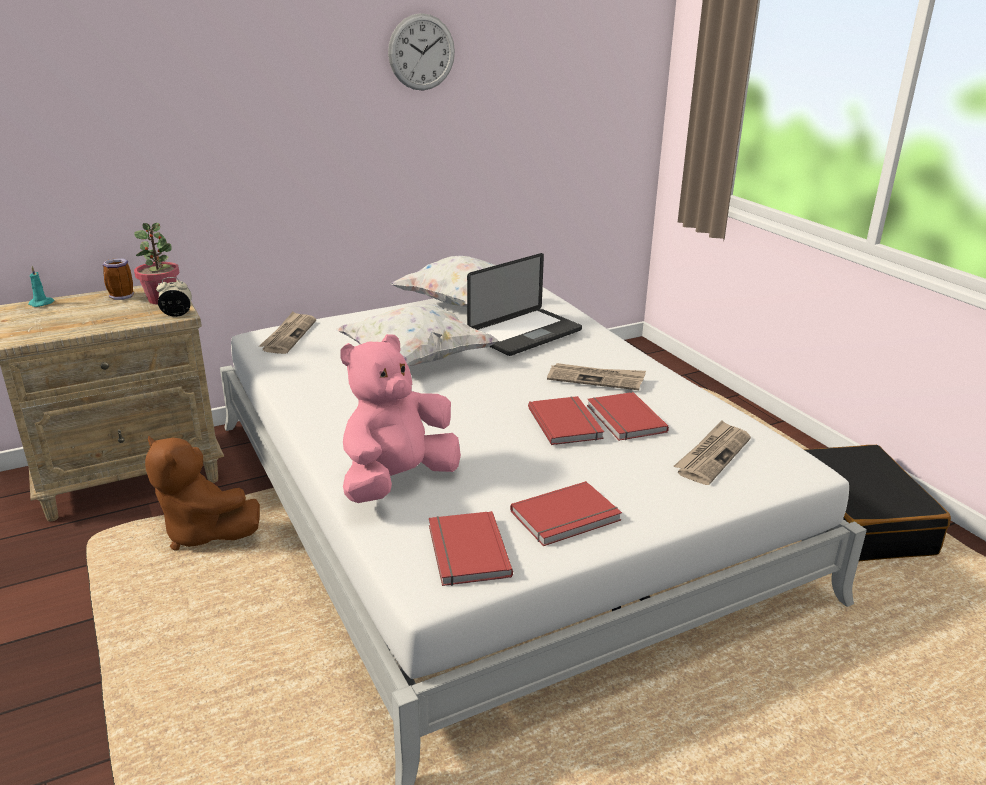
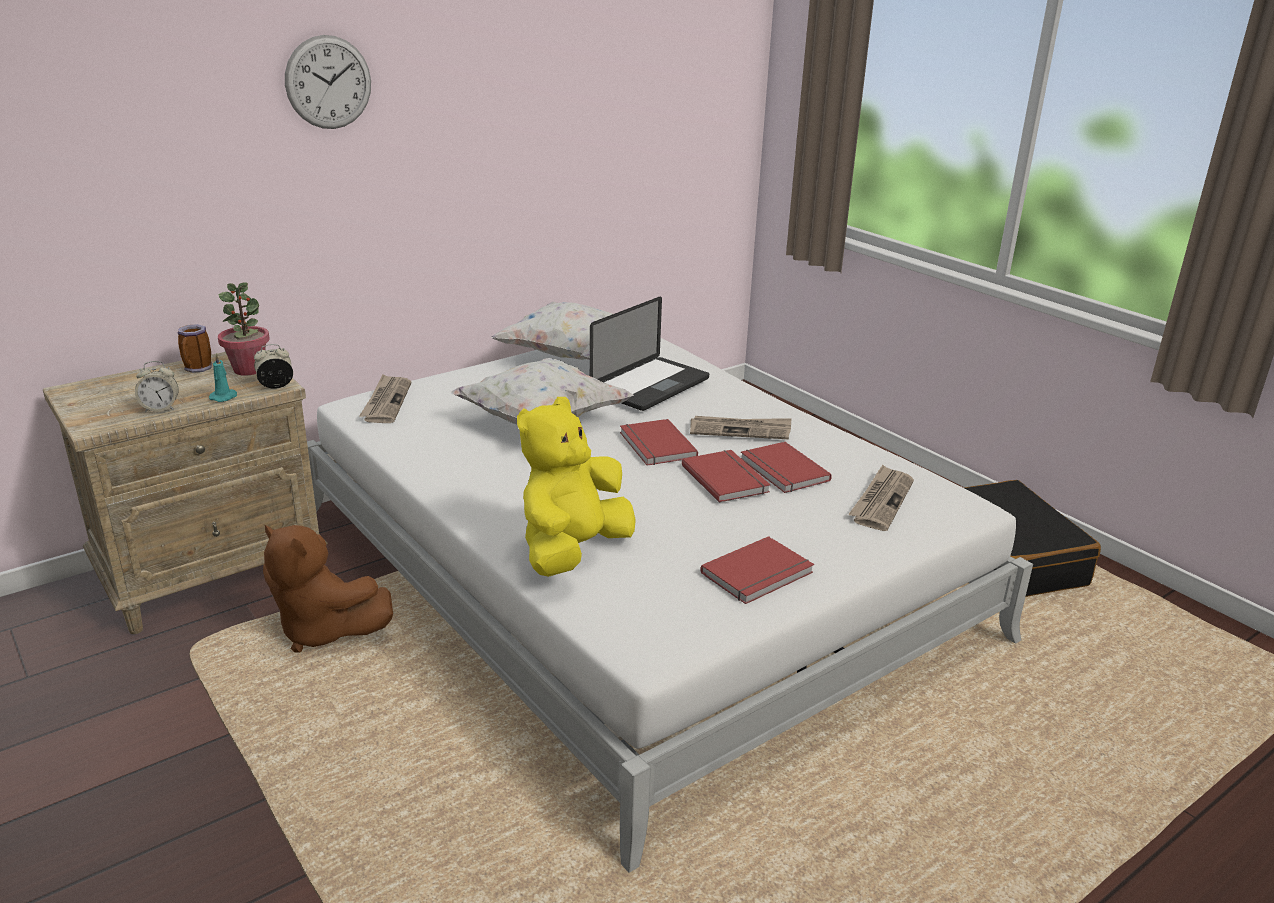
camera: 10 degrees left, 0 degrees up
turquoise candle [28,266,55,307] -> turquoise candle moved to [209,353,237,402]
pink plush toy [340,334,461,503] -> yellow plush toy [517,397,636,577]
wall clock [388,13,455,90] -> wall clock moved to [285,35,371,129]
red book [429,511,513,586] -> red book moved to [620,419,698,466]
none -> alarm clock [135,361,179,413]

